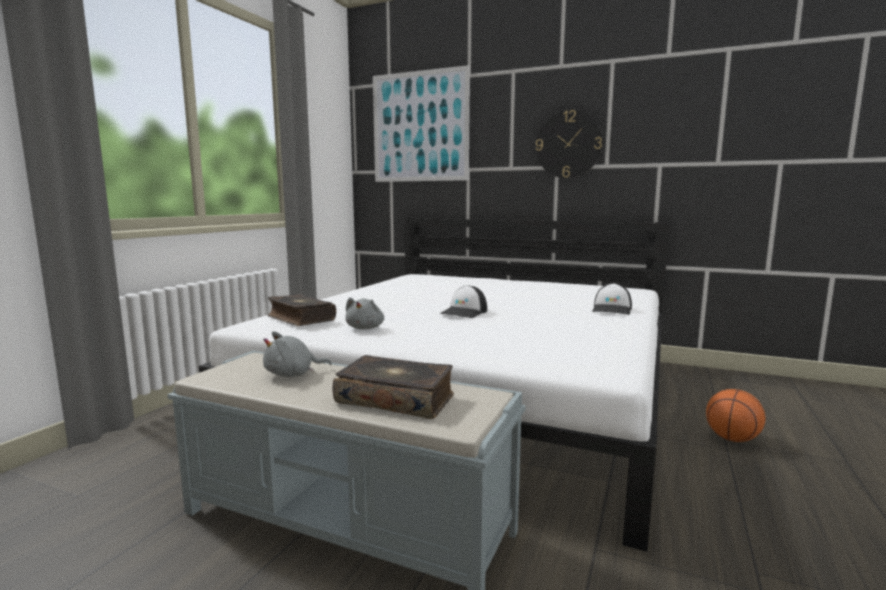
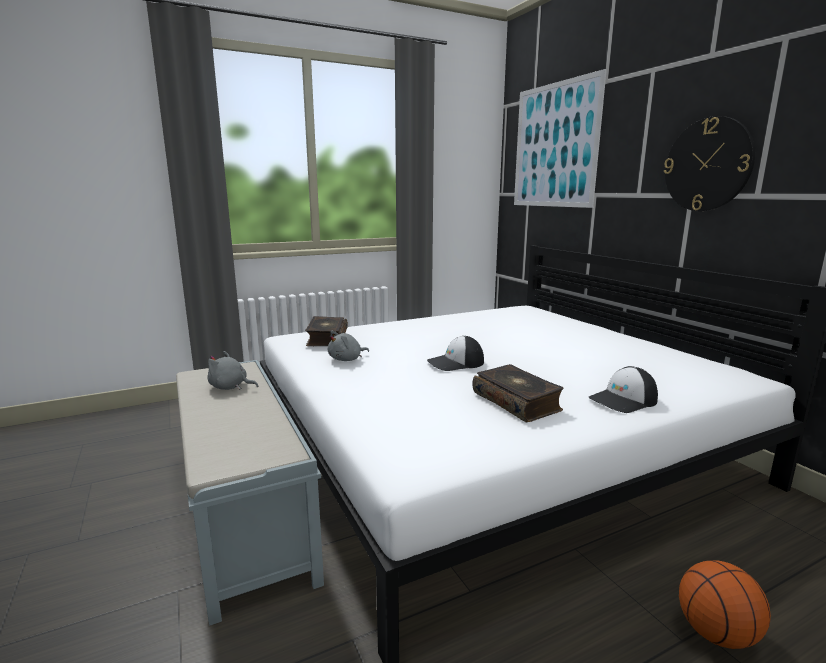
camera: 40 degrees right, 5 degrees up
book [332,355,453,419] -> book moved to [473,364,564,422]

